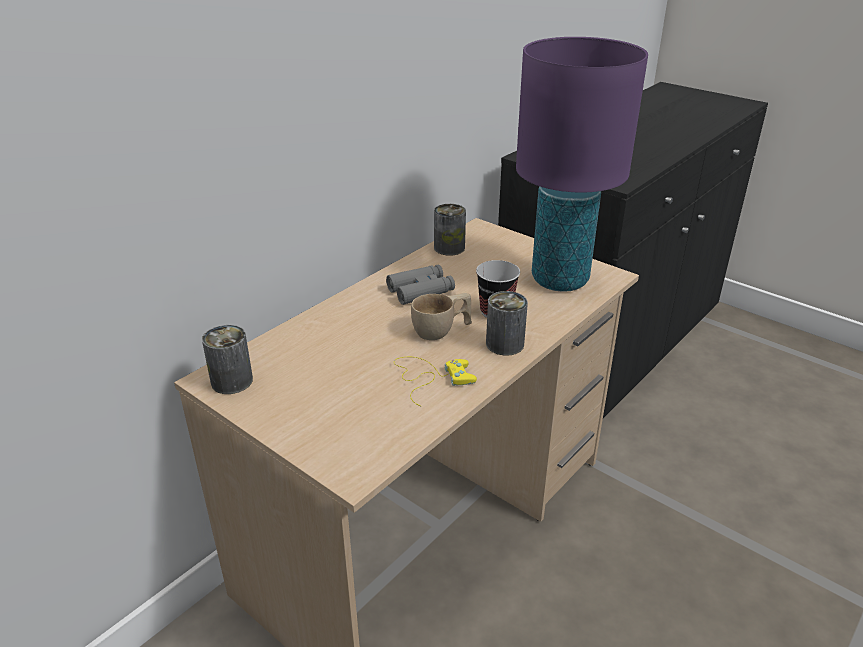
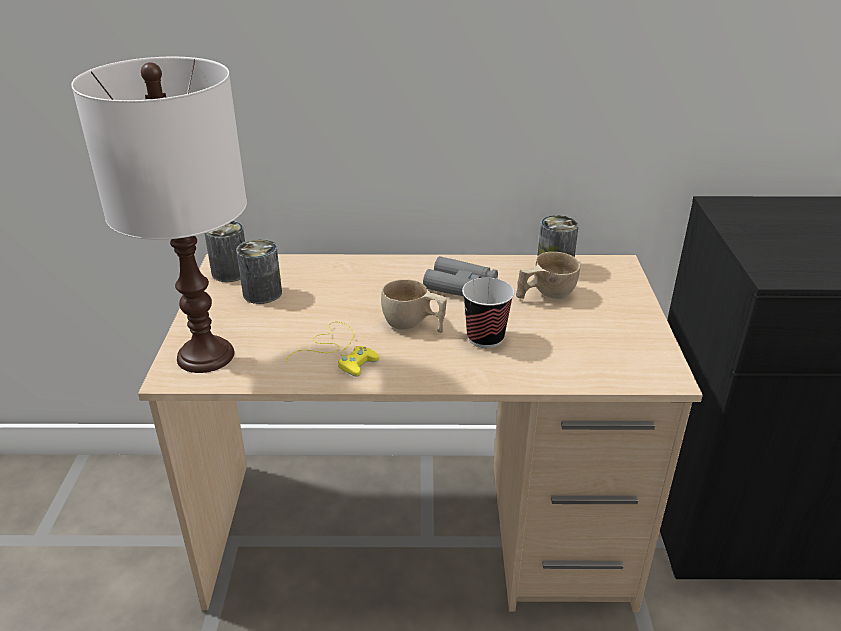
camera: 50 degrees right, 0 degrees up
can [486,291,528,356] -> can moved to [236,239,282,304]
purple table lamp [516,37,648,292] -> none
none -> white table lamp [71,57,247,373]
none -> beige cup [516,252,580,299]

